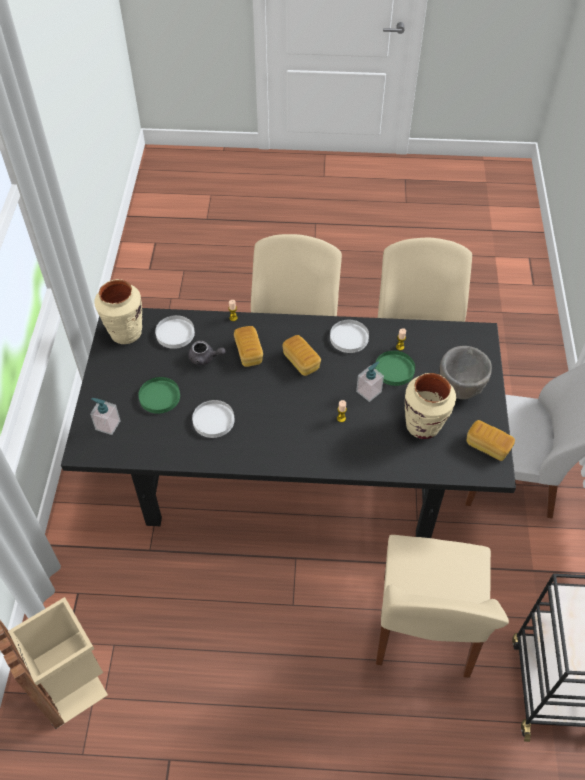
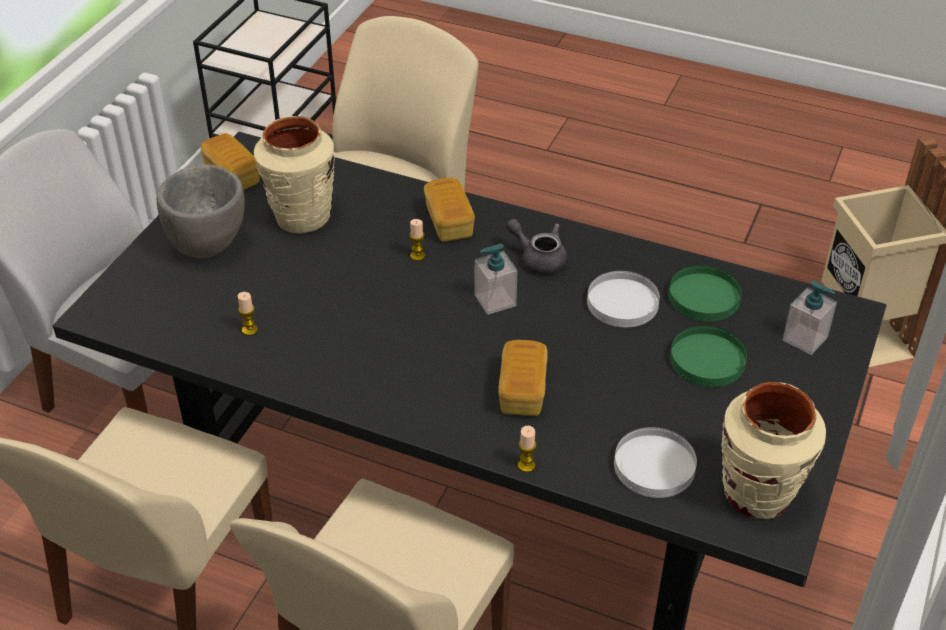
camera: 160 degrees left, 10 degrees down
grey teapot [188,341,226,366] -> grey teapot moved to [506,219,567,275]
bread [282,335,321,376] -> bread moved to [424,178,475,242]
white plate [330,320,369,353] -> none
soap dispenser [356,362,384,402] -> soap dispenser moved to [475,243,517,315]
green plate [375,351,415,386] -> green plate moved to [669,265,742,322]

